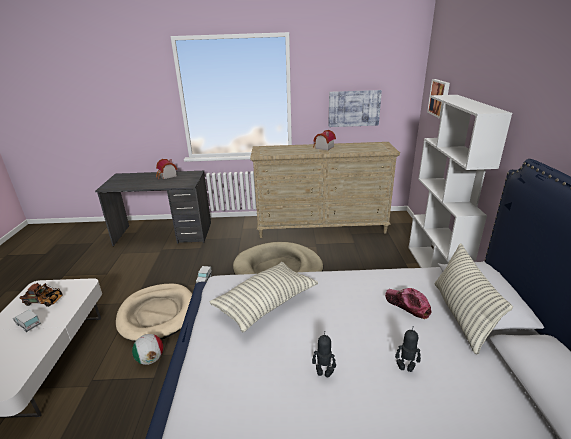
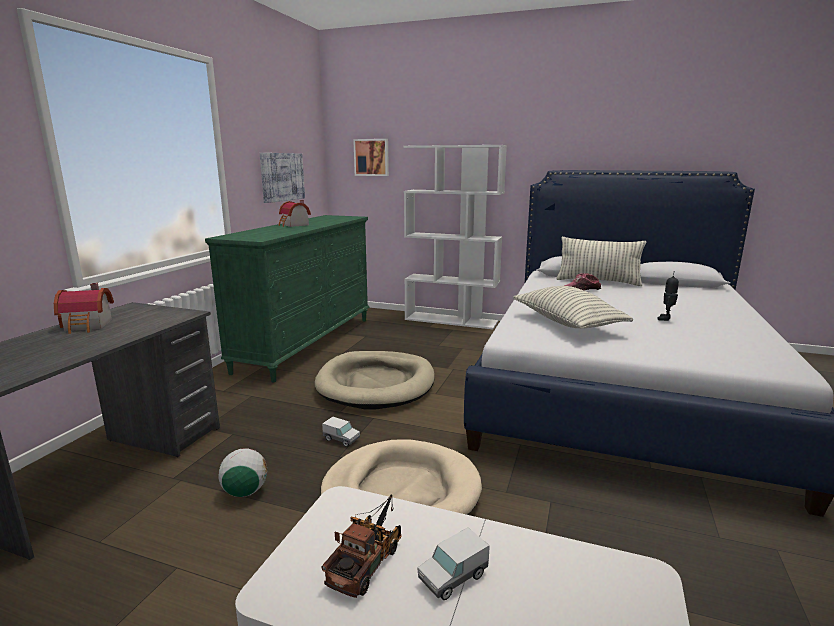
camera: 70 degrees left, 10 degrees down
football [132,334,163,365] -> football moved to [219,449,267,497]
beige dresser [250,142,400,238] -> green dresser [205,215,369,382]
toy robot [395,326,421,372] -> none

